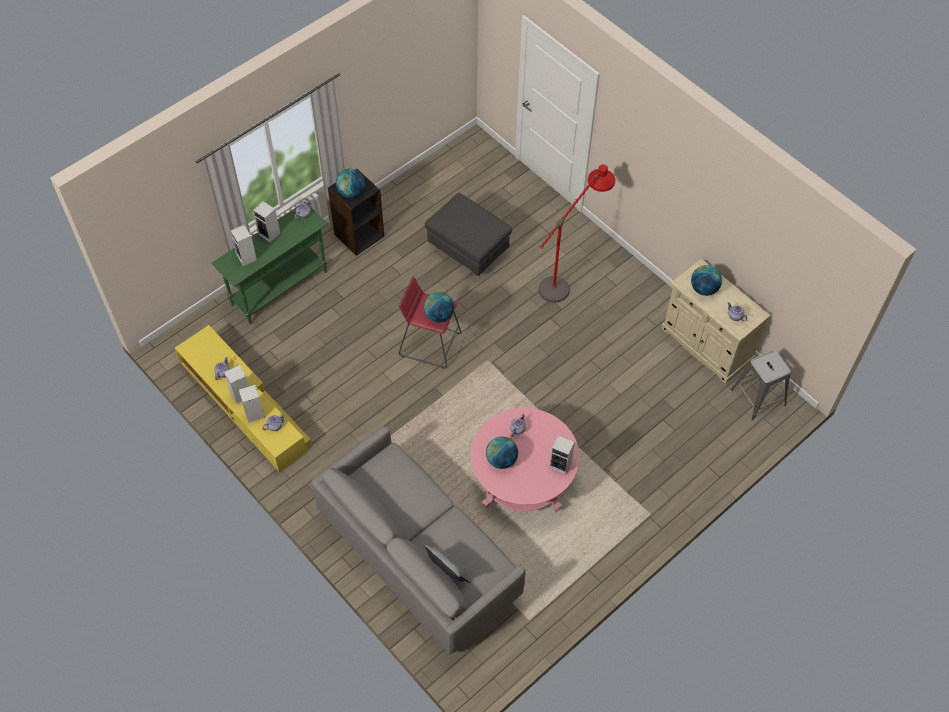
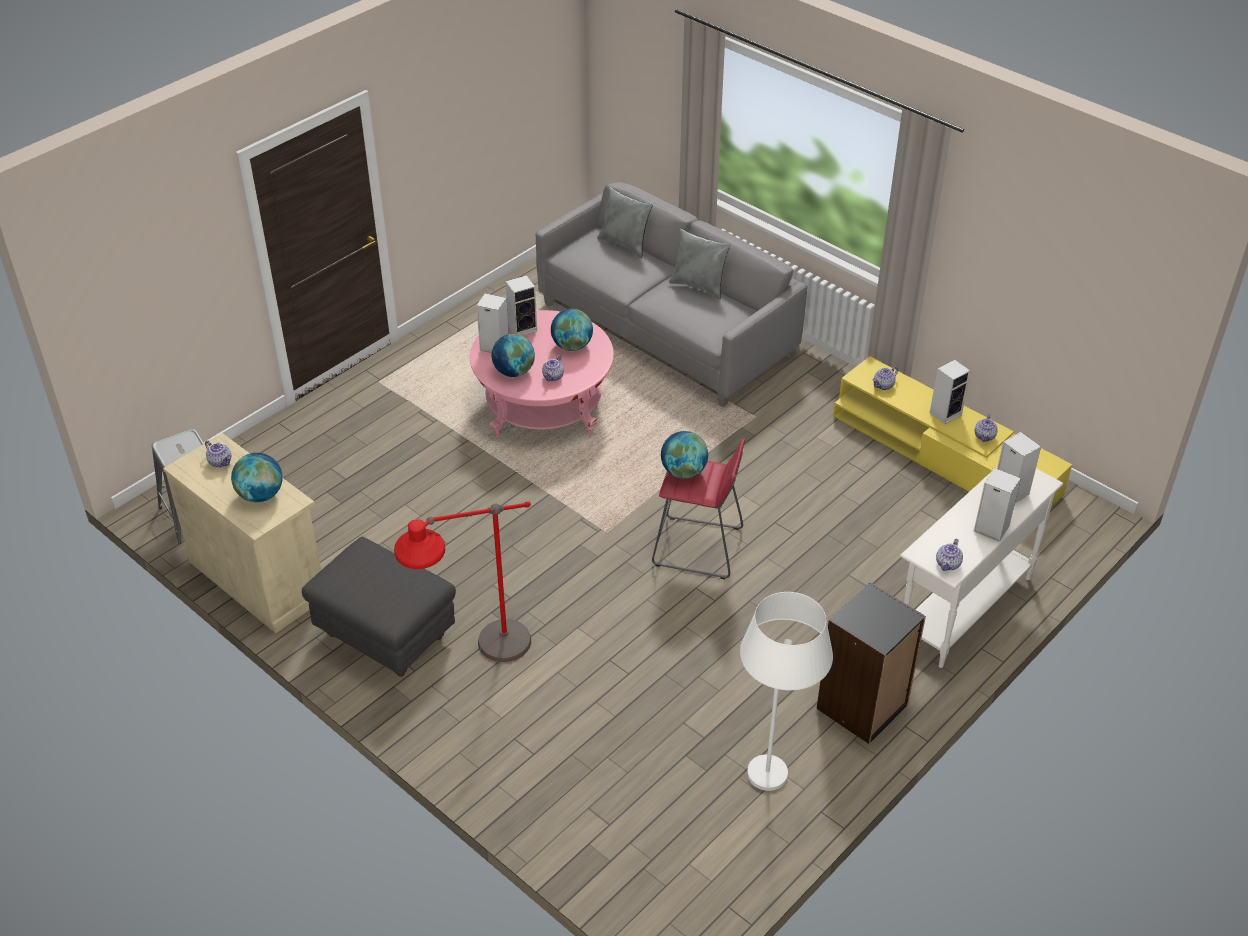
camera: 175 degrees right, 15 degrees down
green console table [211,202,328,324] -> white console table [900,466,1063,668]
speaker [239,385,265,423] -> speaker moved to [506,275,537,336]
globe [336,168,365,198] -> globe moved to [491,334,535,377]
grey ottoman [425,193,512,276] -> grey ottoman moved to [302,537,456,677]
none -> grey pillow [669,229,731,299]
none -> white floor lamp [740,592,833,791]

